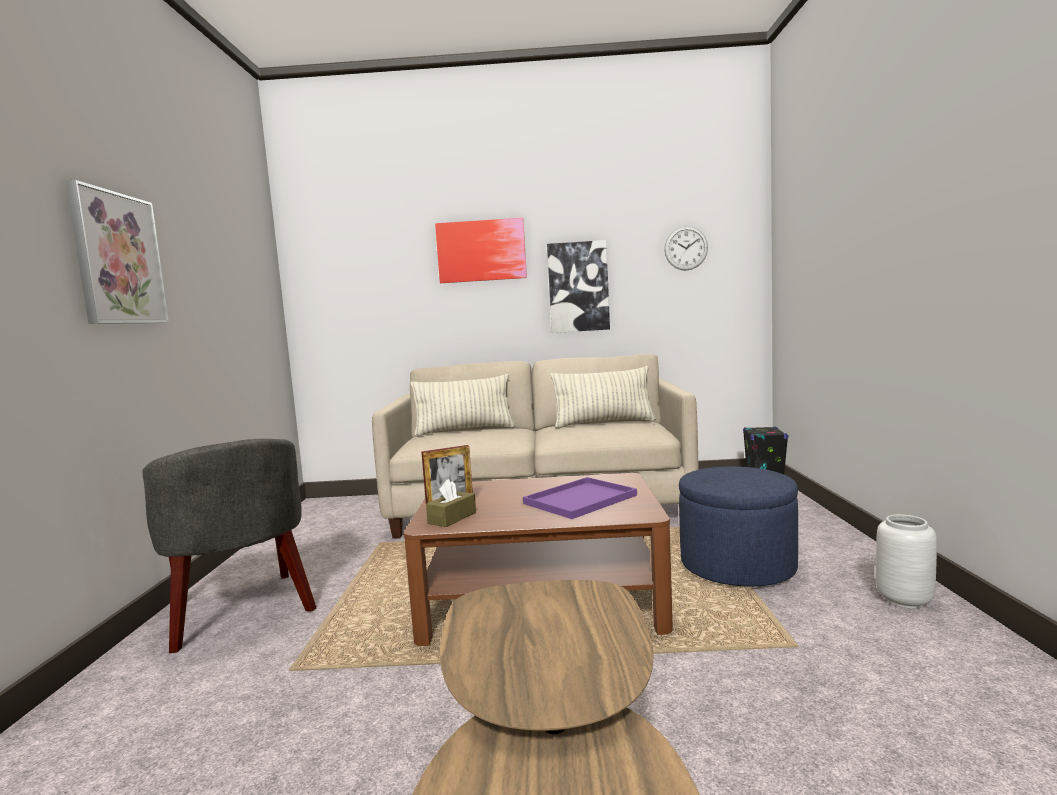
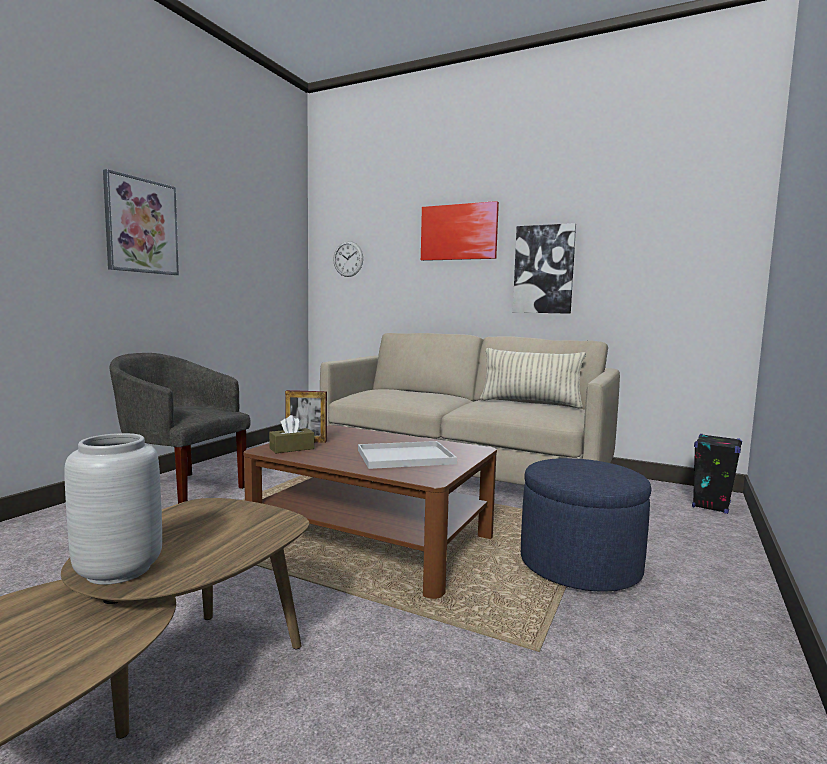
camera: 25 degrees right, 0 degrees up
grey armchair [142,439,316,653] -> grey armchair turned 120 degrees clockwise [110,353,251,504]
pillow [411,374,516,437] -> none
purple tray [523,477,637,519] -> white tray [358,441,457,469]
wall clock [664,226,708,271] -> wall clock moved to [333,241,363,277]
grey vase [876,514,937,609] -> grey vase moved to [65,433,162,585]

